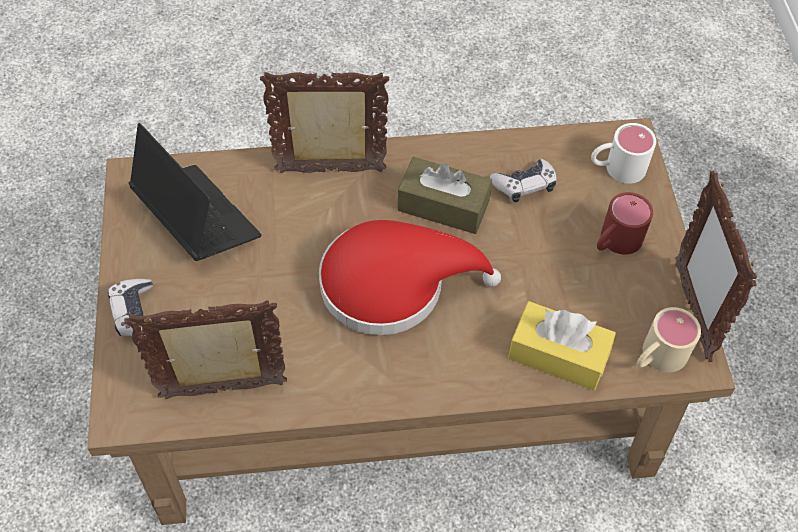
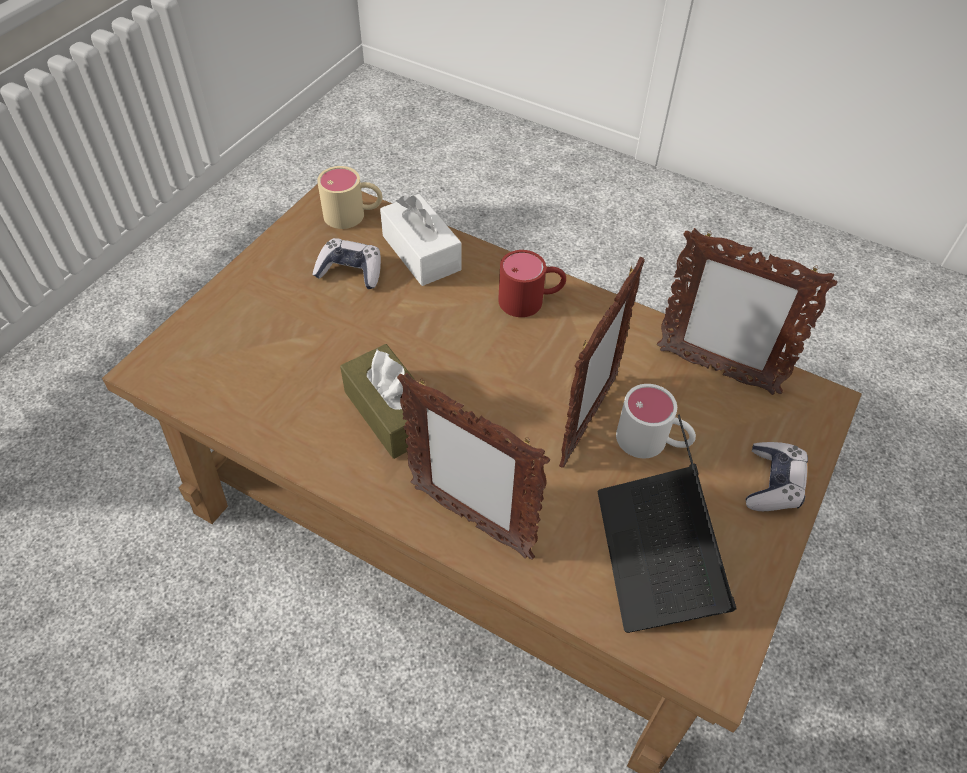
camera: 145 degrees left, 5 degrees down
red hat [319,220,501,335] -> none
game controller [490,159,557,203] -> game controller moved to [312,238,381,289]
yellow tissue box [508,301,616,390] -> white tissue box [380,194,462,286]
white mug [591,123,656,184] -> white mug moved to [616,384,696,458]
red mug [597,192,653,255] -> red mug moved to [498,250,566,317]
picture frame [675,171,757,362] -> picture frame moved to [559,257,645,468]

